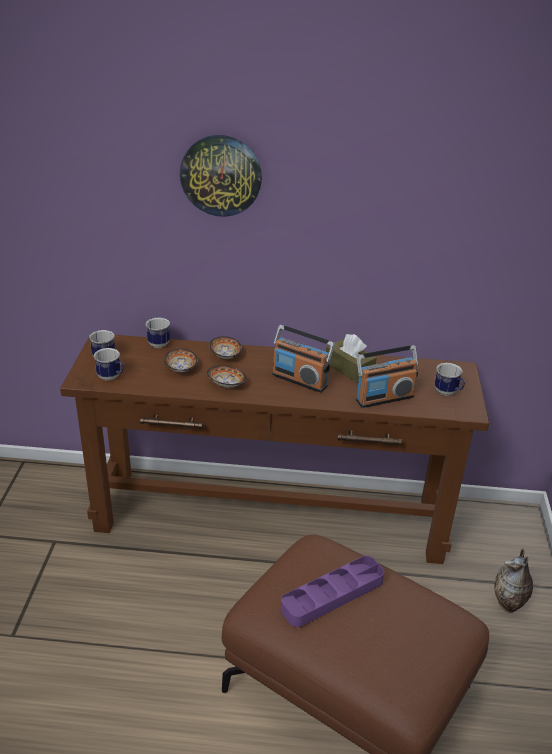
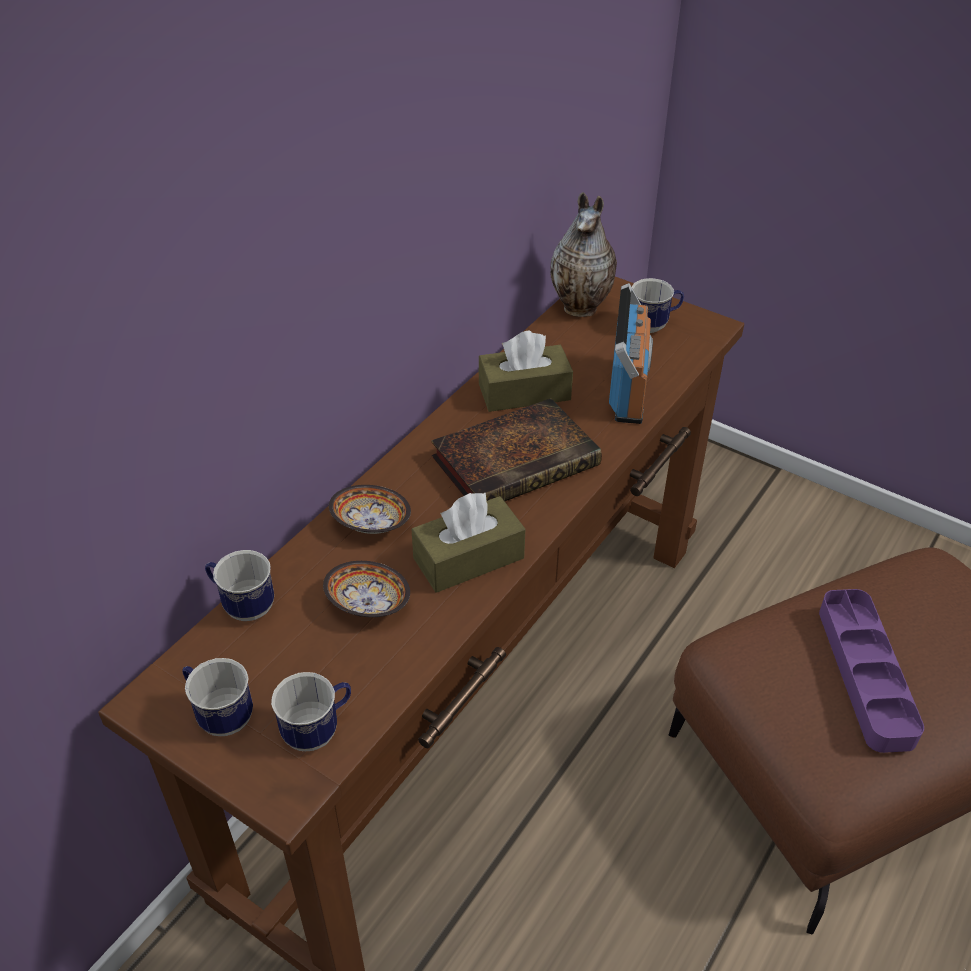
camera: 60 degrees left, 10 degrees up
wall clock [180,135,262,217] -> none
bowl [207,366,246,387] -> brown tissue box [412,492,525,593]
radio [272,325,335,393] -> book [431,398,602,501]
vase [494,549,533,613] -> vase moved to [550,192,617,317]

